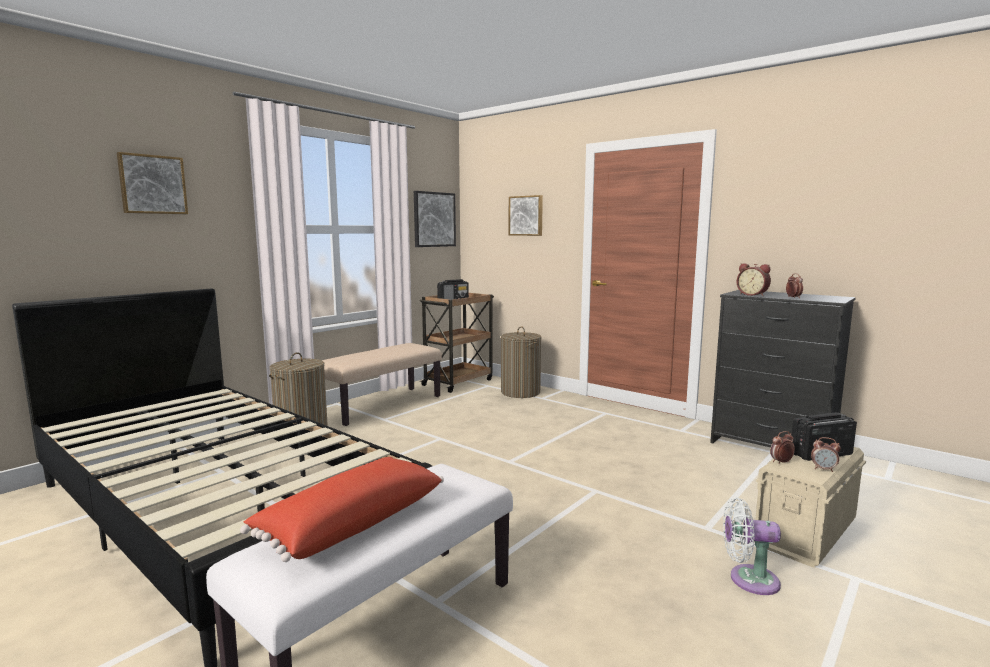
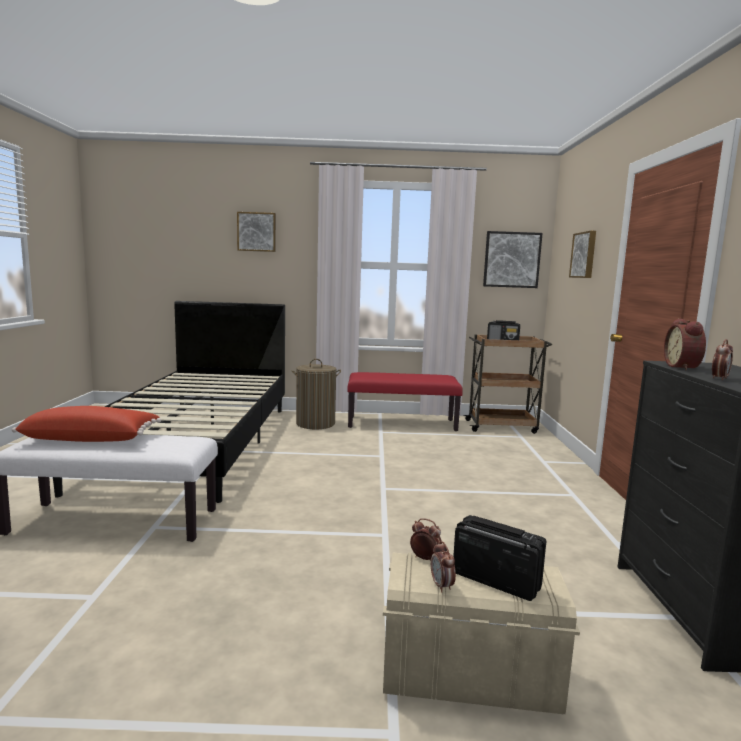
camera: 50 degrees right, 0 degrees up
beige bench [322,343,442,426] -> red bench [347,372,463,431]
laundry basket [501,326,542,398] -> none
white fan [723,497,781,595] -> none

